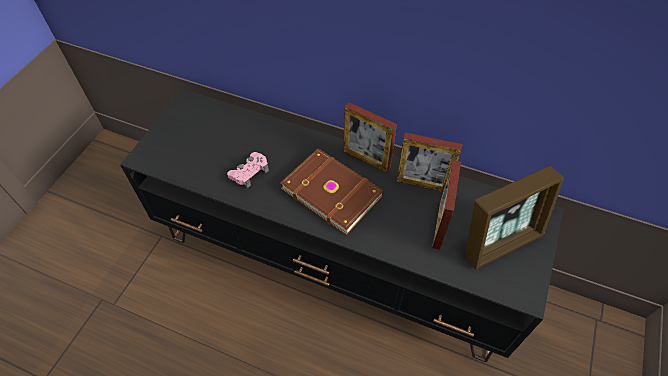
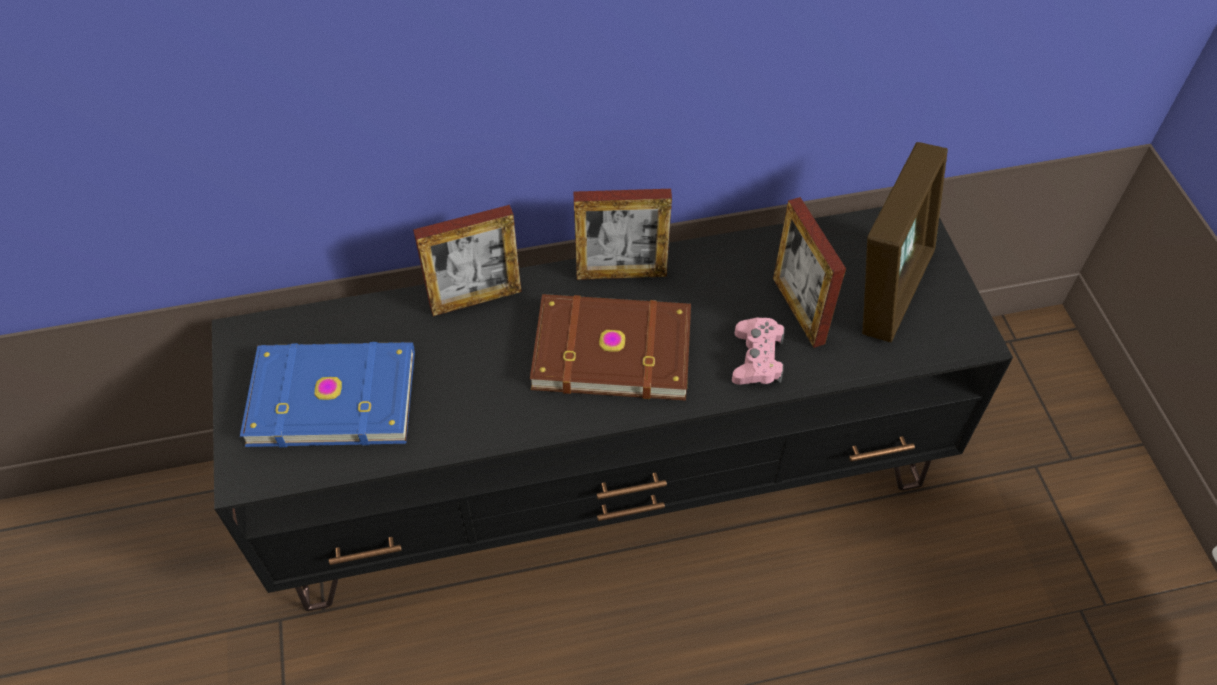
camera: 35 degrees left, 0 degrees up
pink game controller [227,152,269,188] -> pink game controller moved to [732,318,785,385]
picture frame [396,133,463,192] -> picture frame moved to [413,205,522,316]
none -> blue book [240,342,415,447]

